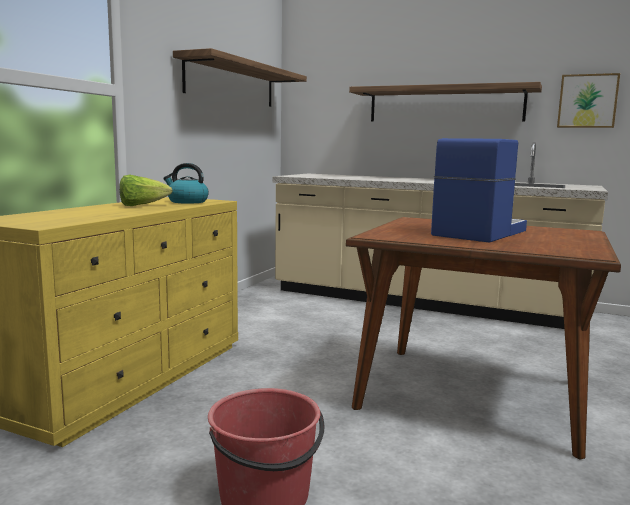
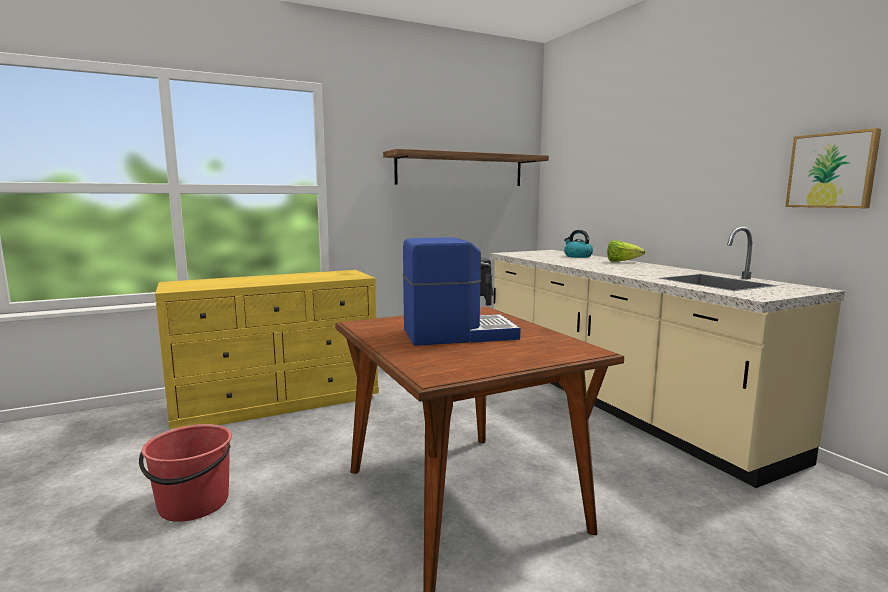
camera: 40 degrees right, 0 degrees up
lettuce [119,175,173,206] -> lettuce moved to [607,240,645,262]
kettle [163,163,209,204] -> kettle moved to [564,230,593,258]
shelf [349,82,542,122] -> none

